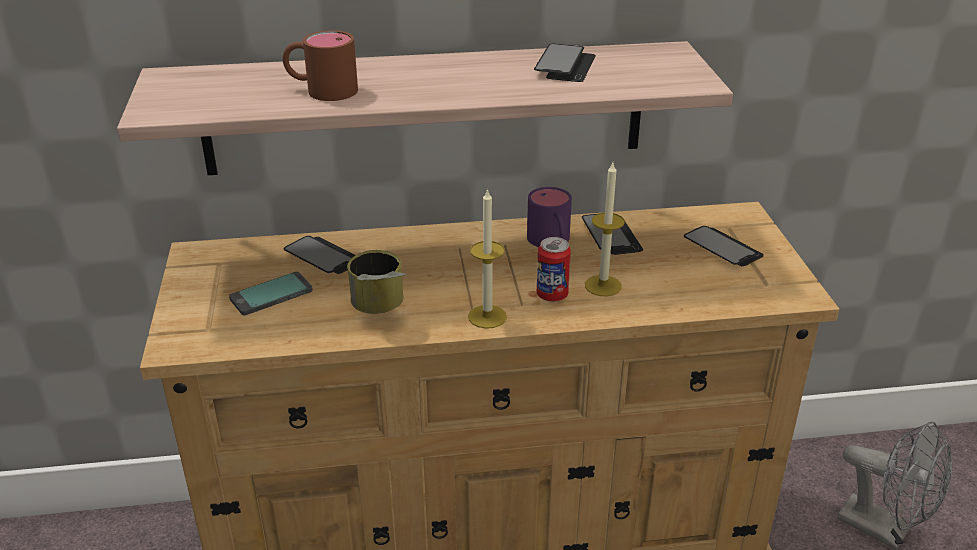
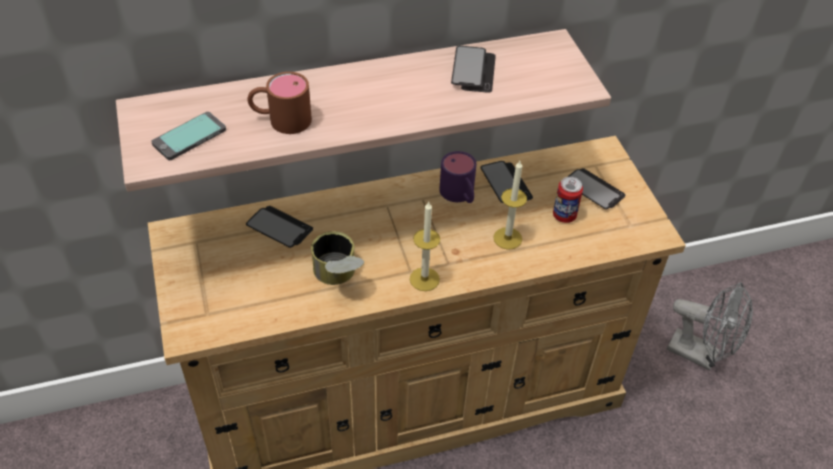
camera: 10 degrees left, 15 degrees up
phone [229,272,313,315] -> phone moved to [151,112,226,160]
can [537,237,571,302] -> can moved to [553,177,583,223]

